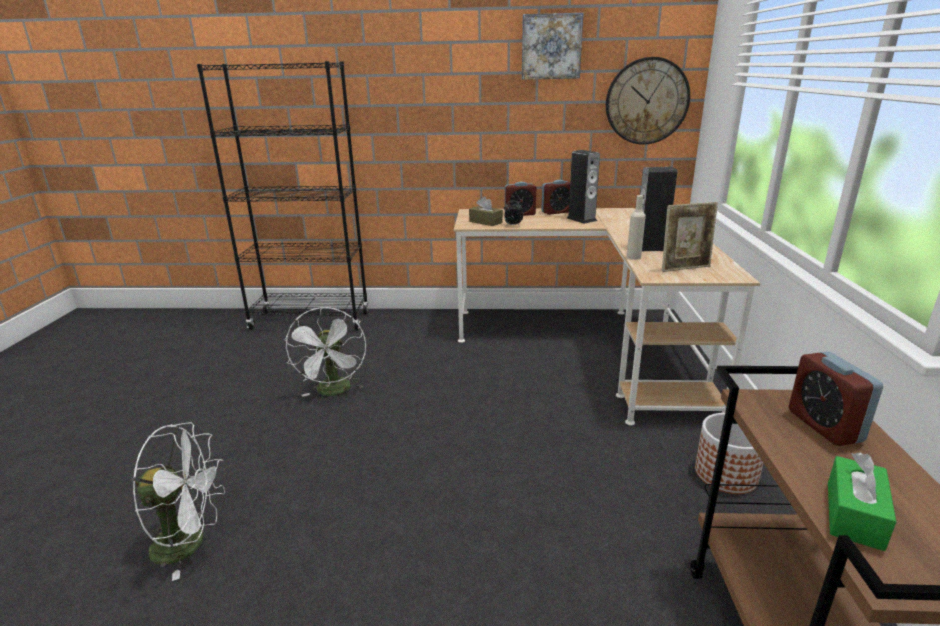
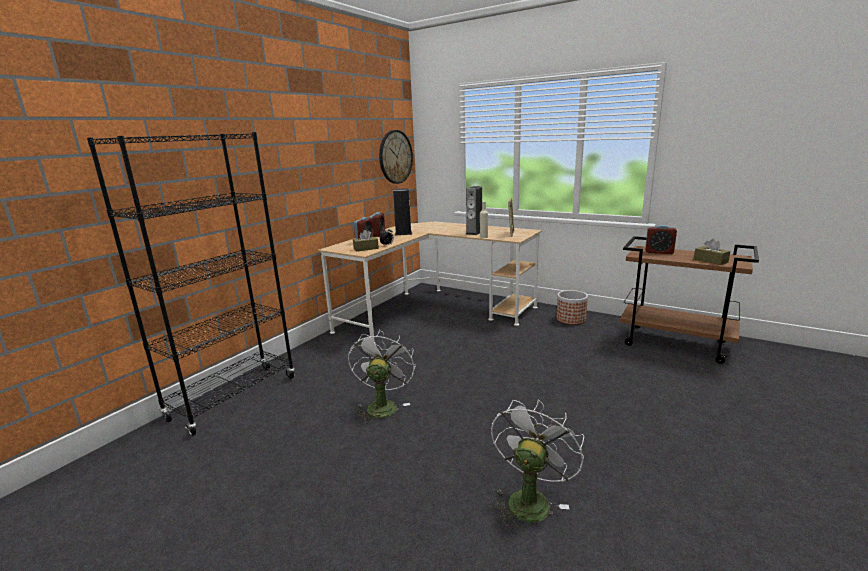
camera: 60 degrees left, 5 degrees down
white fan [284,307,366,397] -> white fan turned 105 degrees counterclockwise [348,329,415,423]
picture [522,13,583,80] -> none
green tissue box [828,452,896,551] -> brown tissue box [694,239,730,265]

